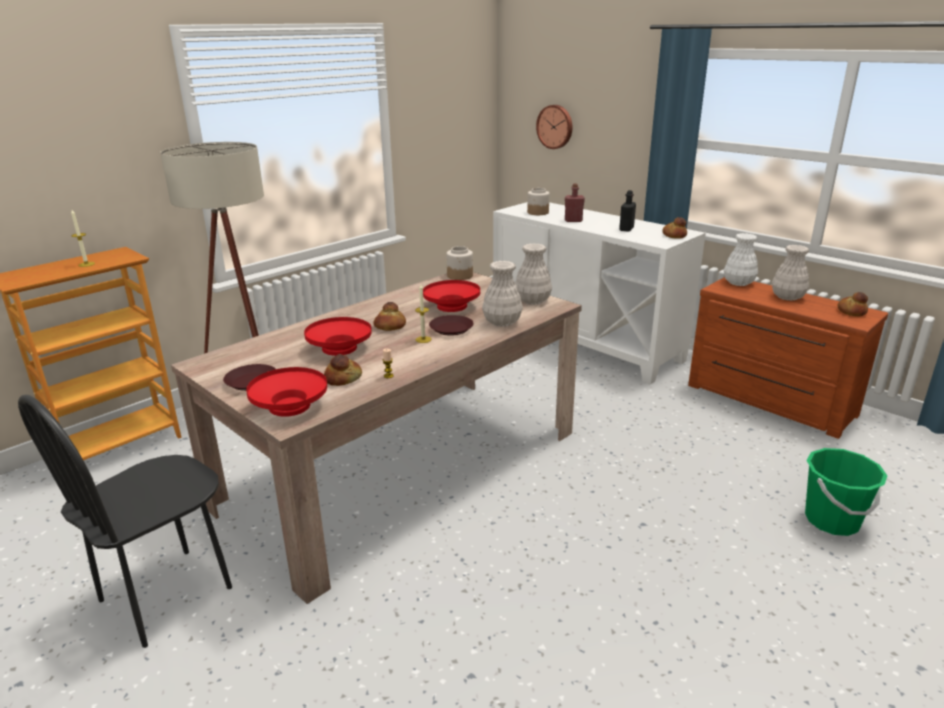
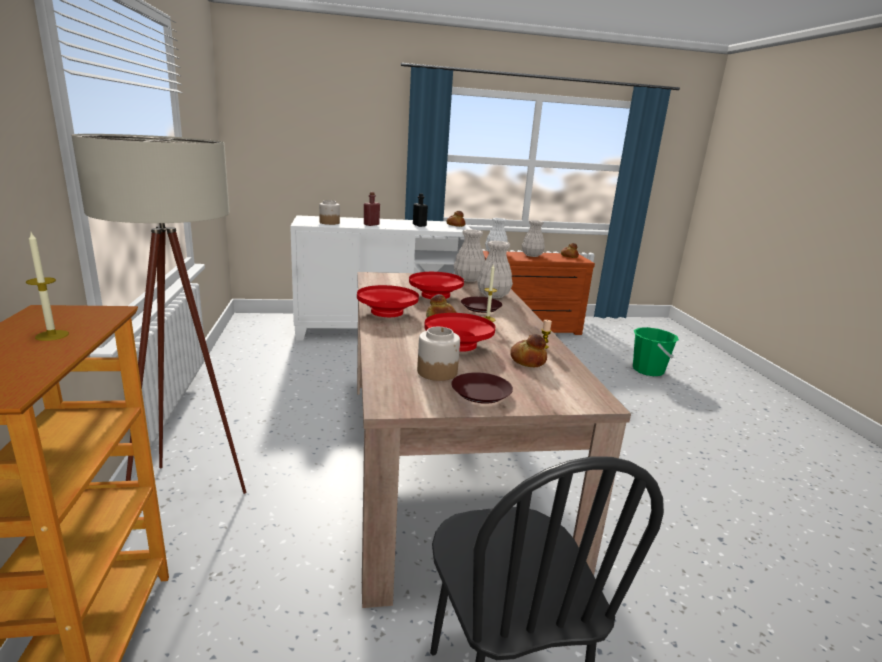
camera: 55 degrees left, 5 degrees down
red bowl [246,367,327,417] -> red bowl moved to [357,285,419,317]
jar [446,246,473,280] -> jar moved to [417,327,460,381]
wall clock [536,105,572,149] -> none

